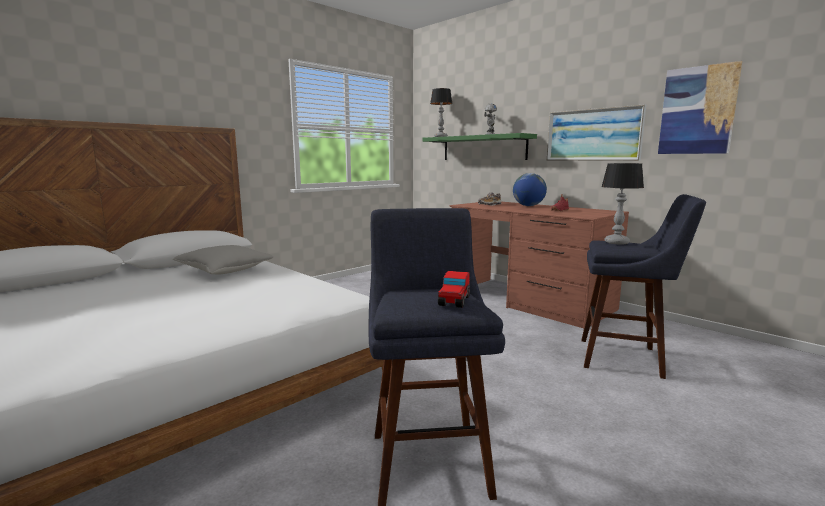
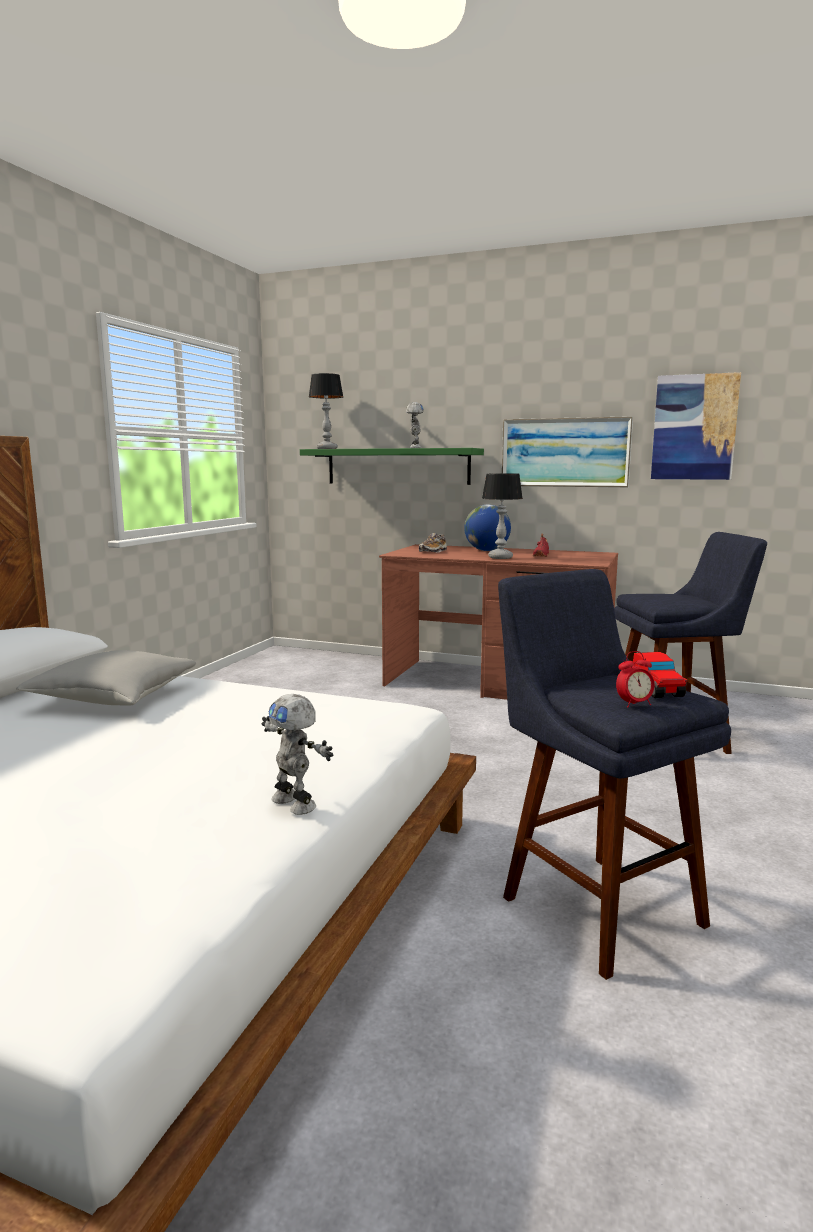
camera: 25 degrees left, 0 degrees up
table lamp [601,163,644,245] -> table lamp moved to [482,473,523,559]
none -> toy robot [262,694,333,815]
none -> alarm clock [616,651,655,707]

